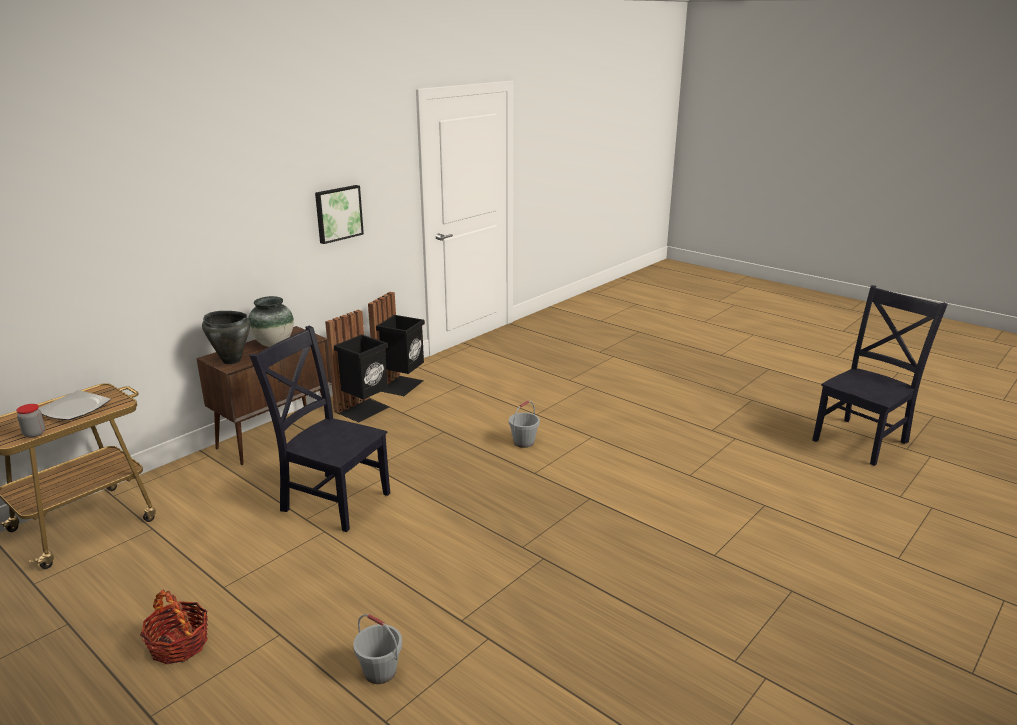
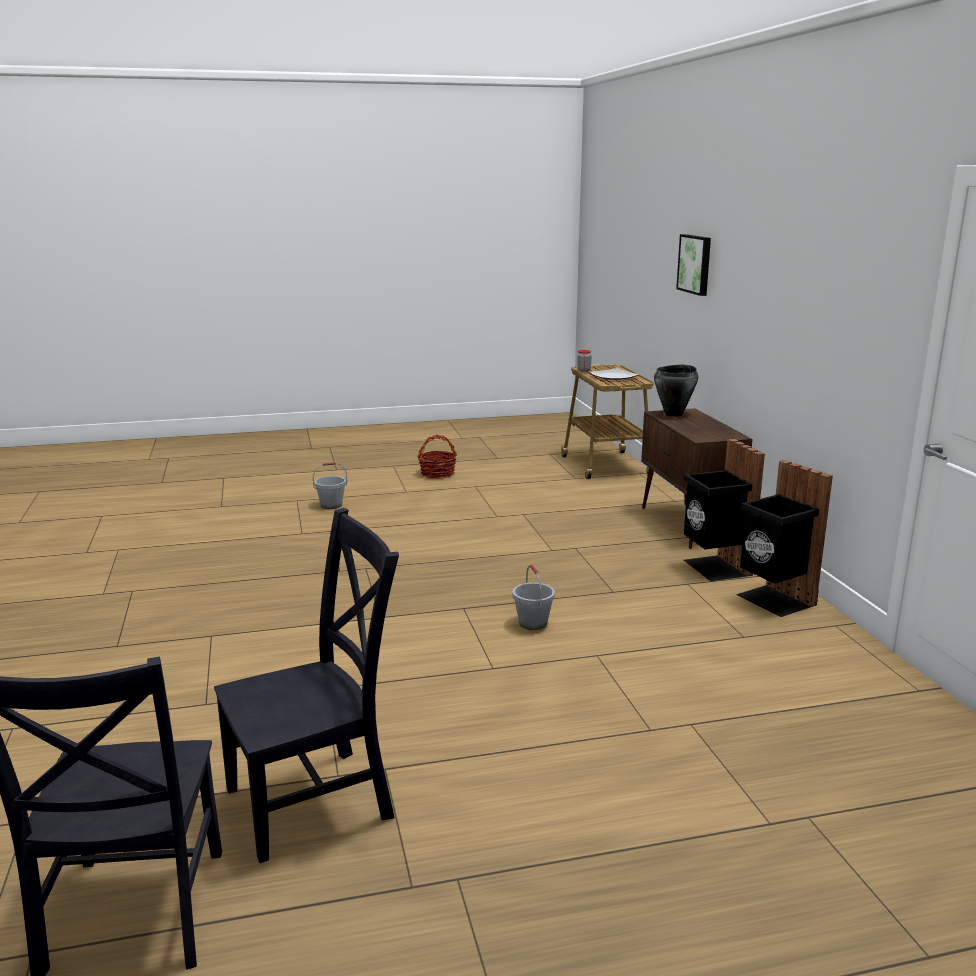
camera: 125 degrees right, 5 degrees down
vase [248,296,294,347] -> none
black chair [249,326,390,532] -> black chair moved to [214,508,399,863]
picture [315,185,364,244] -> picture moved to [676,234,711,296]

